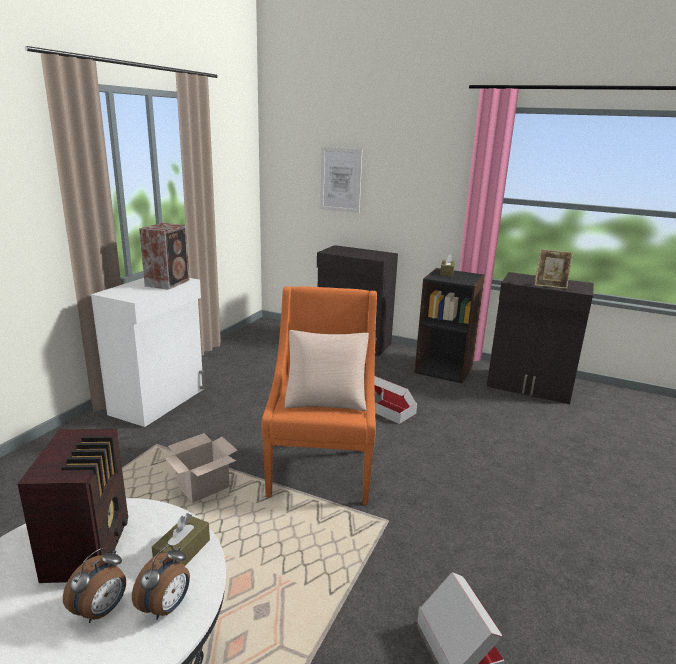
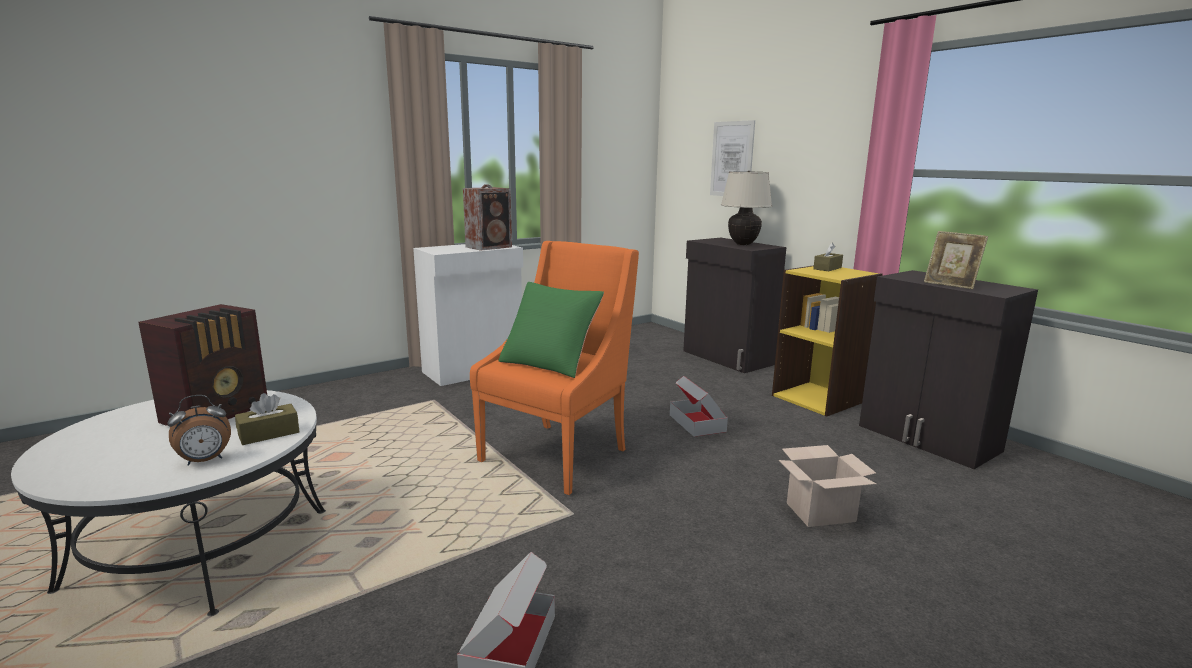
camera: 30 degrees right, 5 degrees down
alarm clock [63,548,126,623] -> none
cardboard box [164,433,238,503] -> cardboard box moved to [779,445,877,527]
beige pillow [285,330,369,411] -> green pillow [498,282,604,378]
black bookcase [415,268,485,384] -> yellow bookcase [772,265,883,417]
none -> beige table lamp [721,171,772,245]

